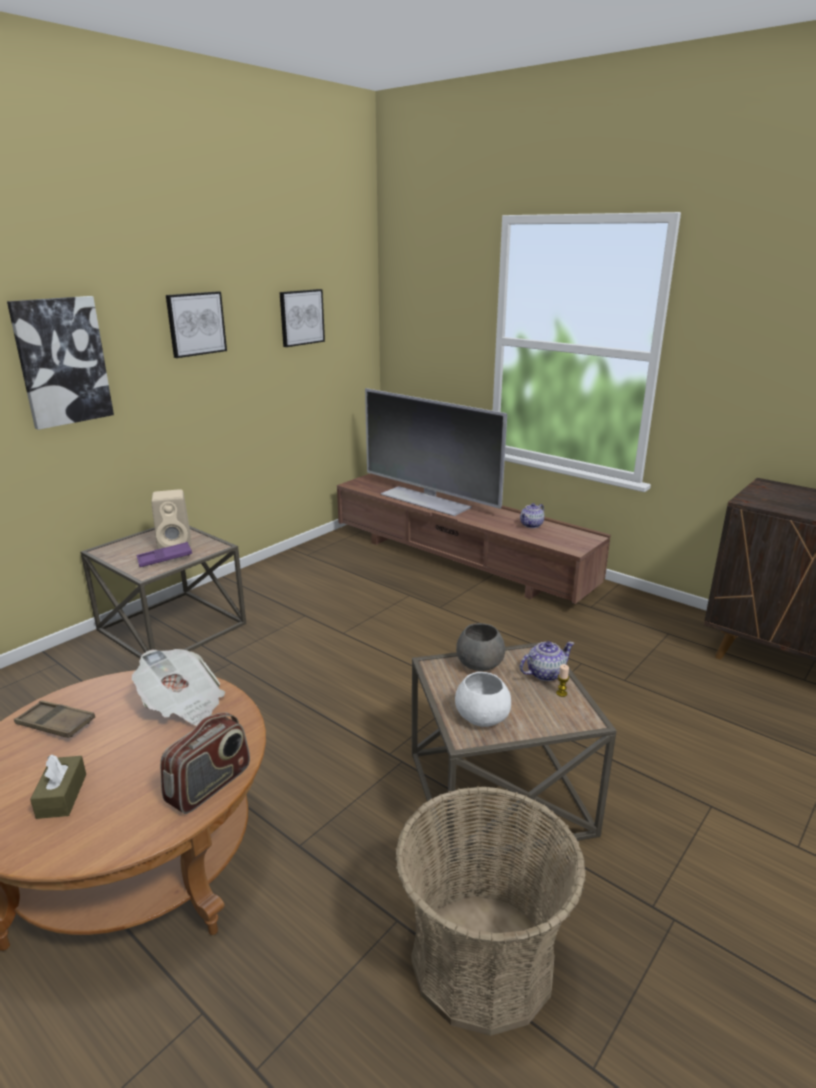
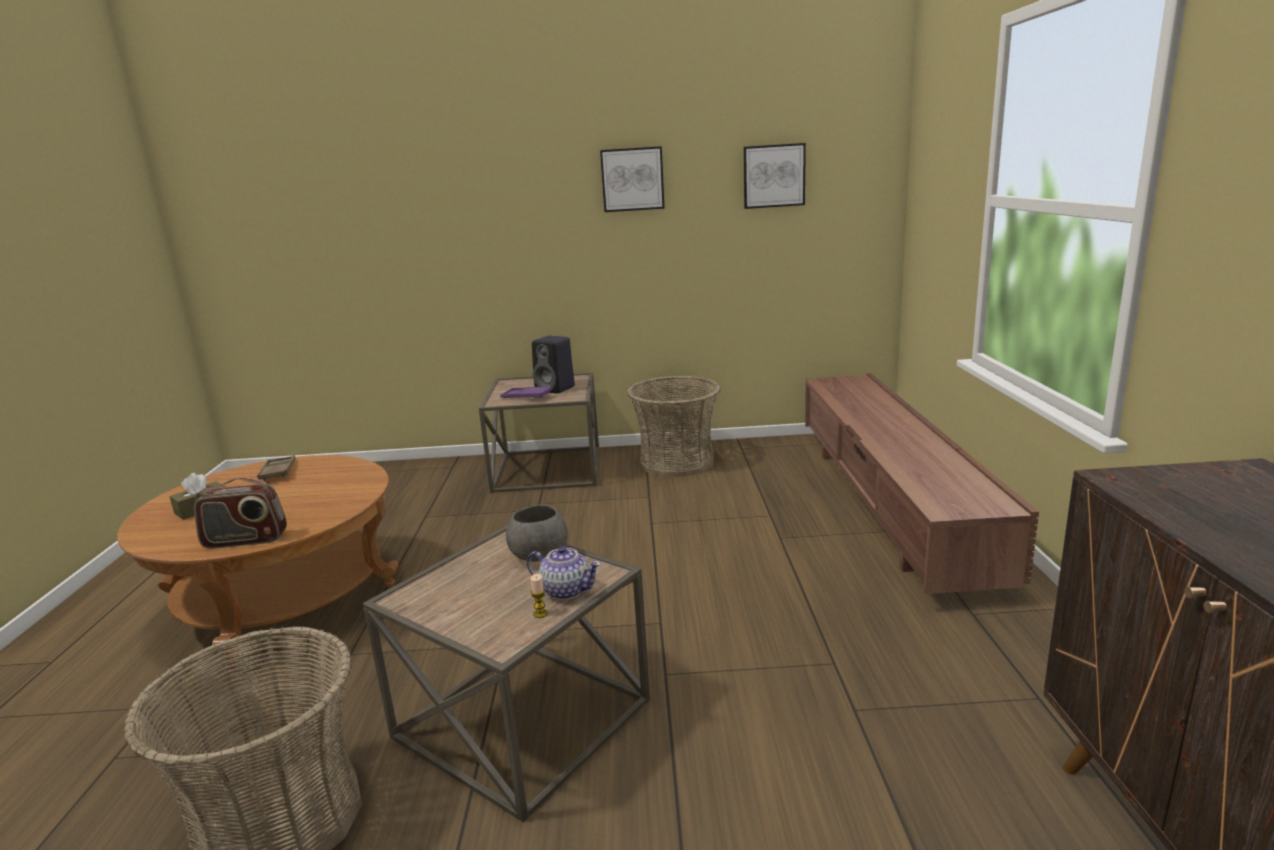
camera: 50 degrees right, 5 degrees down
picture [7,296,114,430] -> none
newspaper [132,649,225,726] -> none
beige speaker [151,489,191,549] -> black speaker [532,336,575,394]
television [365,388,507,516] -> none
white bowl [455,672,511,727] -> none
teapot [520,503,544,528] -> none
none -> basket [627,375,721,477]

